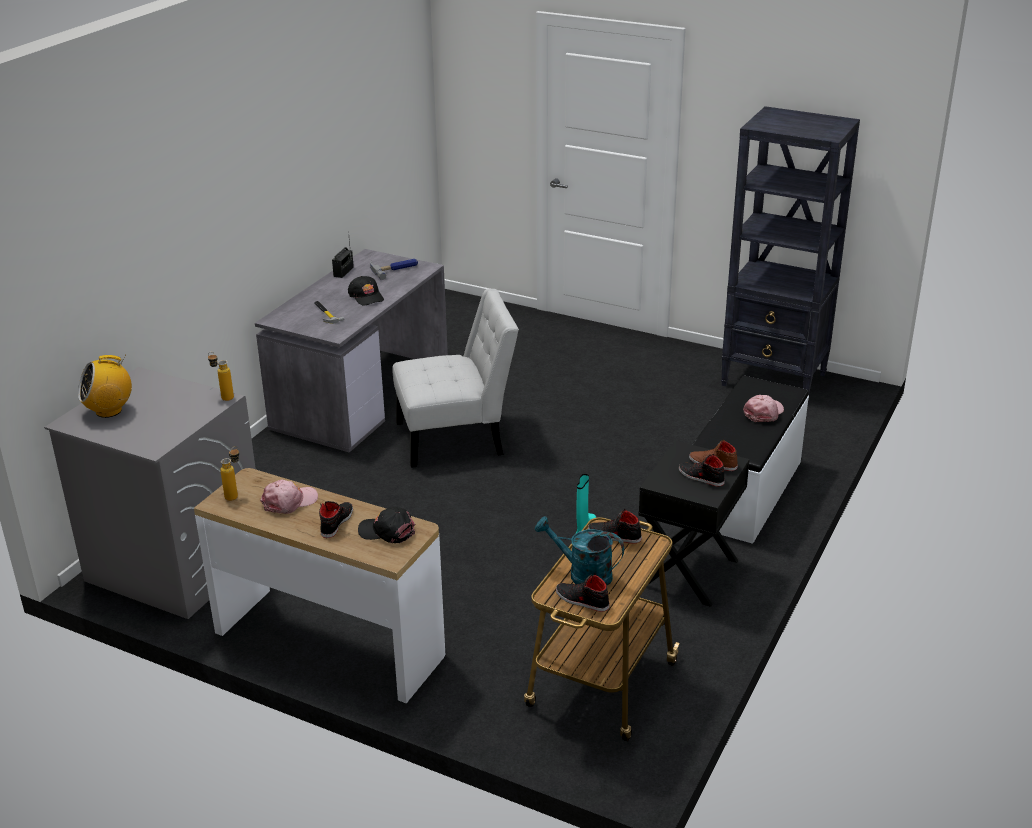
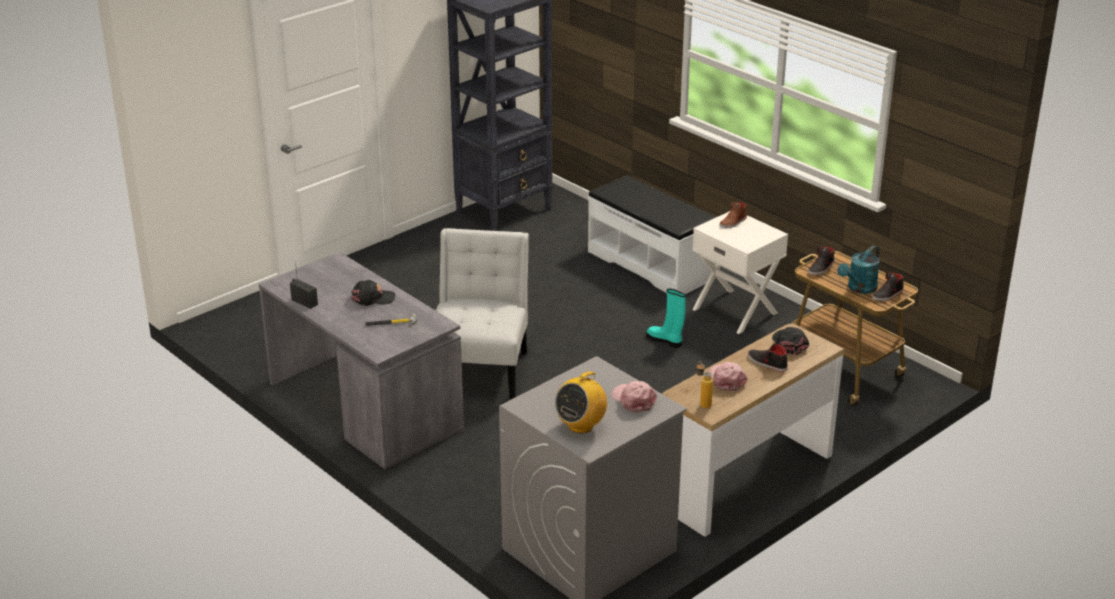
camera: 70 degrees left, 0 degrees up
radio [78,355,132,418] -> radio turned 45 degrees clockwise [555,370,607,433]
bottle [208,352,234,401] -> none
black cap [358,507,416,543] -> black cap turned 135 degrees clockwise [772,327,809,355]
hammer [370,259,418,280] -> none
black nightstand [639,441,750,607] -> white nightstand [692,211,788,334]
black shoe [678,454,725,487] -> none
pink cap [743,395,784,422] -> pink cap moved to [612,381,657,412]

